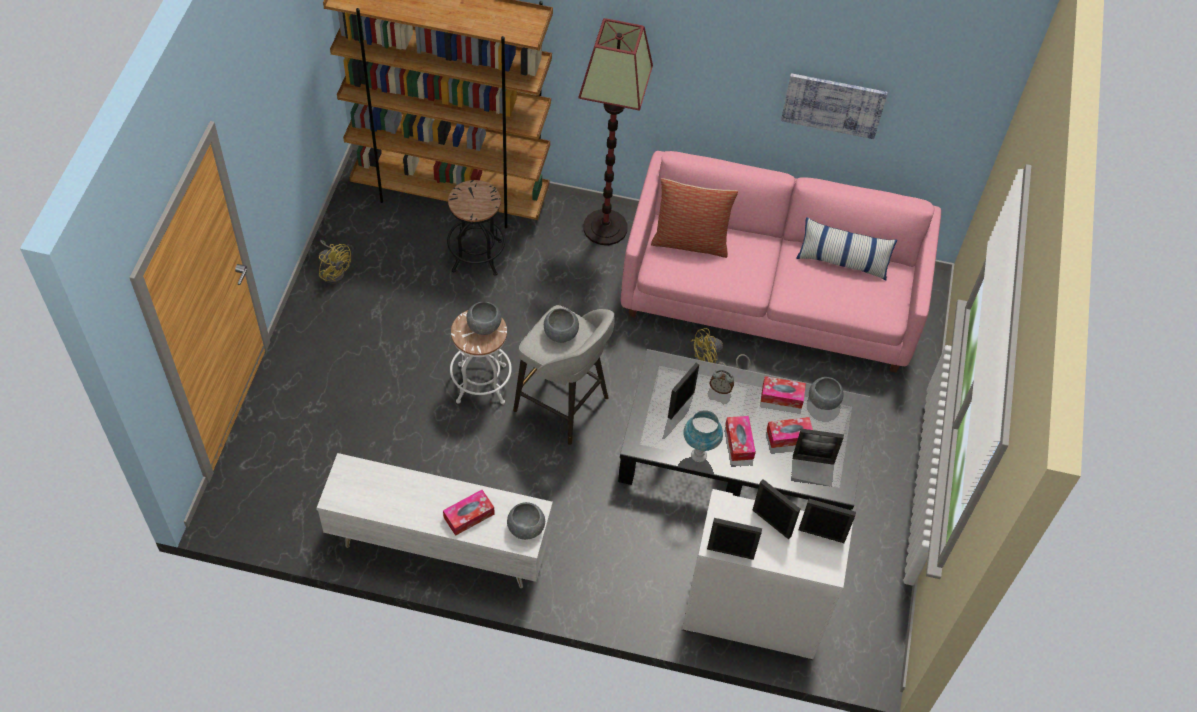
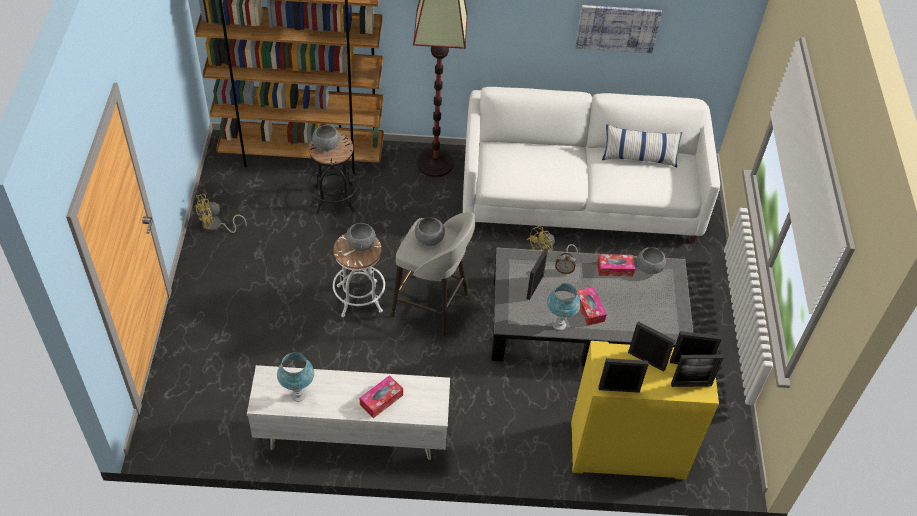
camera: 10 degrees left, 5 degrees down
yellow fan [319,240,351,284] -> yellow fan turned 120 degrees clockwise [195,194,247,233]
grey bowl [507,502,545,540] -> grey bowl moved to [312,125,340,151]
pink sofa [621,151,941,372] -> white sofa [463,87,720,243]
pillow [651,178,738,258] -> none
white cabinet [682,489,853,660] -> yellow cabinet [571,341,719,480]
tissue box [767,417,813,448] -> none
picture frame [793,428,844,465] -> picture frame moved to [671,355,723,387]
none -> blue table lamp [277,352,314,402]

